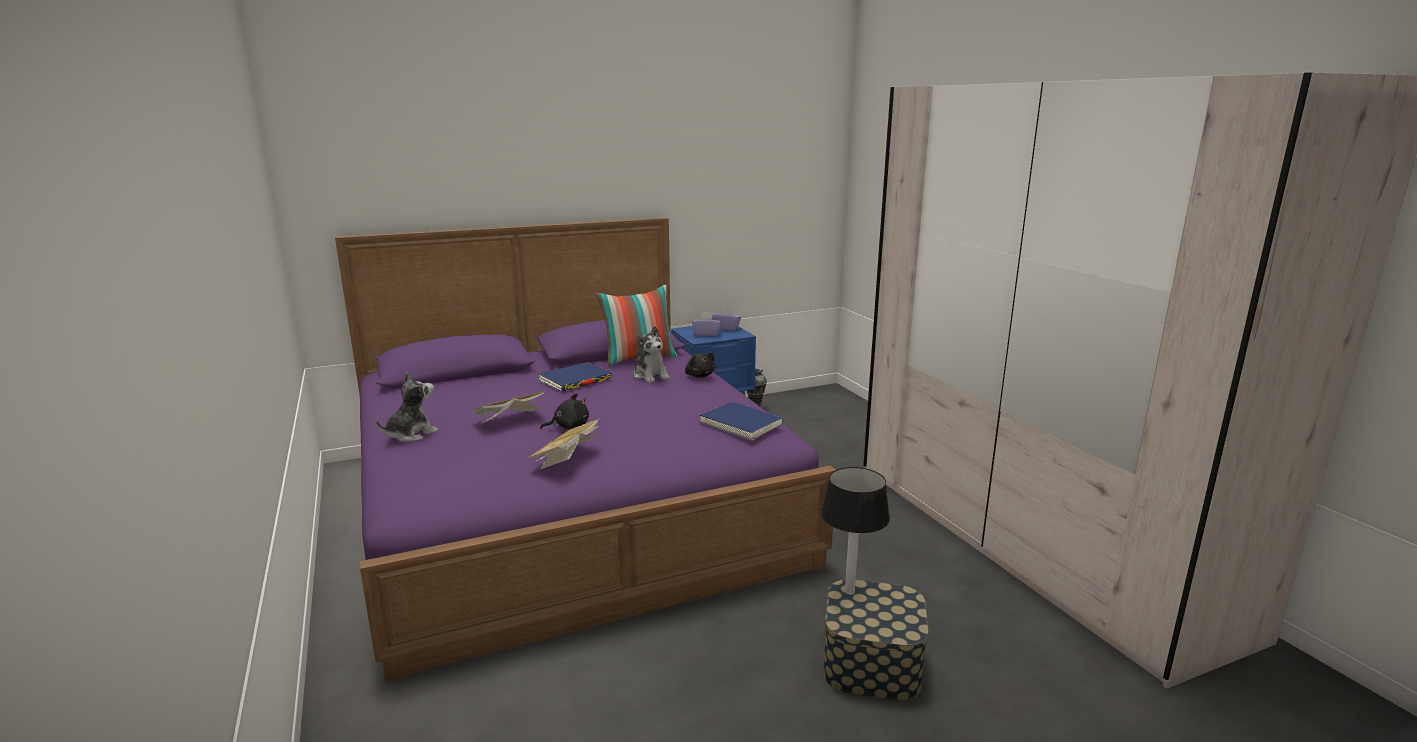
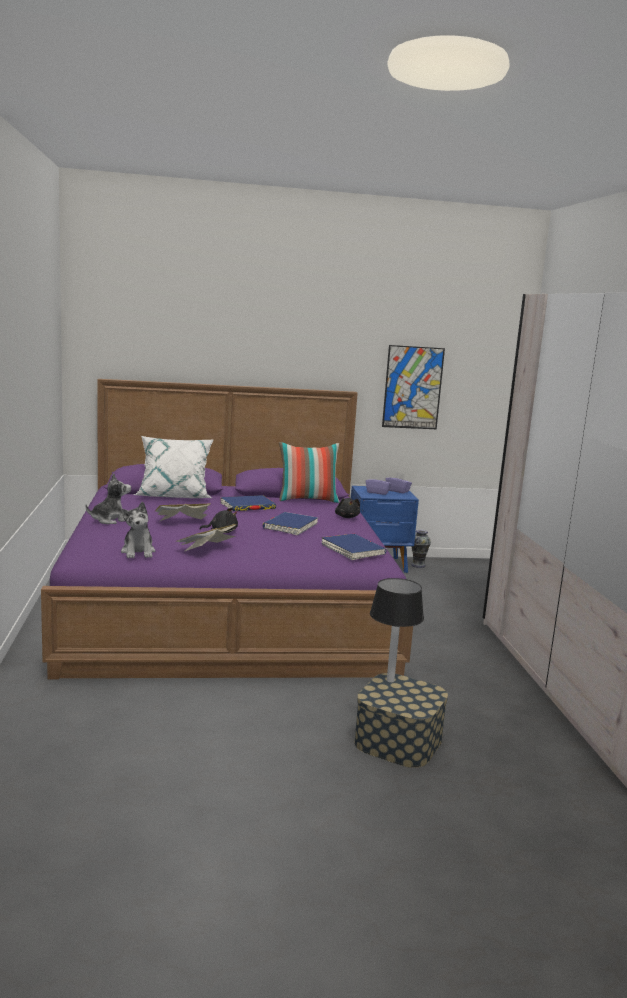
camera: 15 degrees right, 5 degrees down
plush toy [634,326,670,383] -> plush toy moved to [121,502,156,558]
none -> white pillow [134,436,214,498]
none -> blue book [263,512,318,535]
none -> picture [382,345,445,429]

